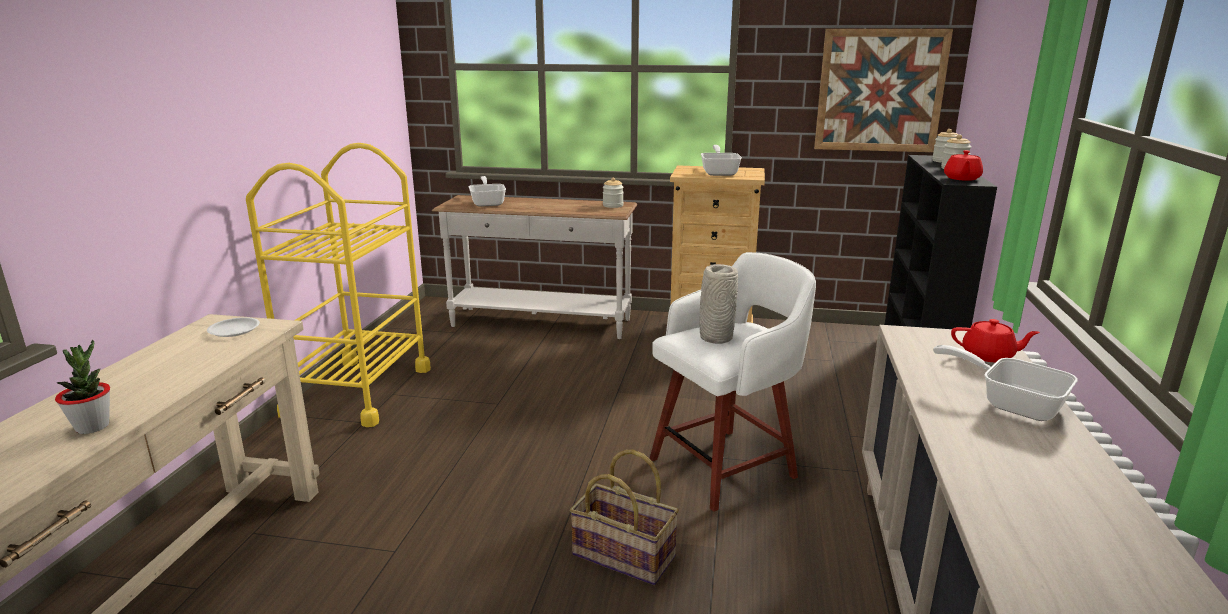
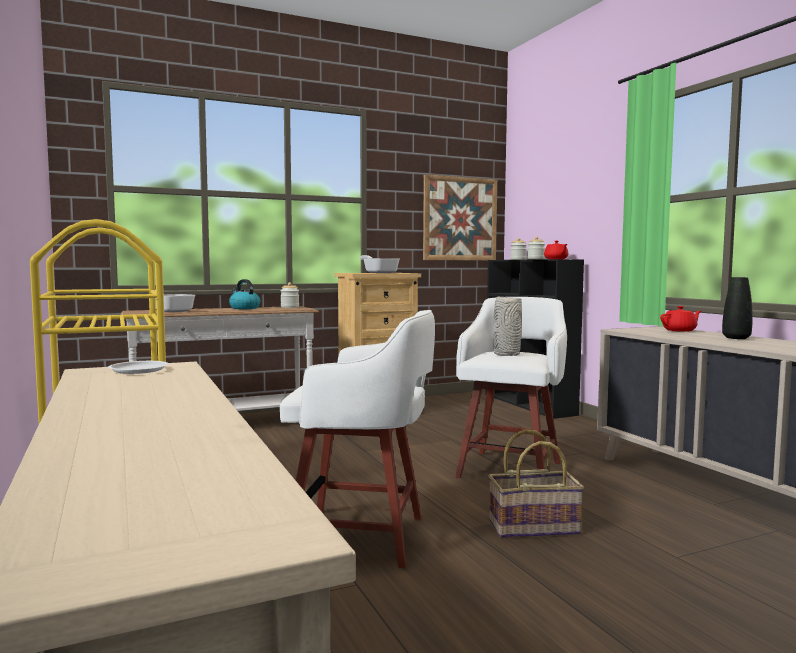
camera: 35 degrees left, 15 degrees down
potted plant [55,340,110,434] -> none
frying pan [933,345,1078,421] -> black vase [722,277,753,339]
none -> kettle [229,279,261,309]
none -> white stool [280,310,435,568]

